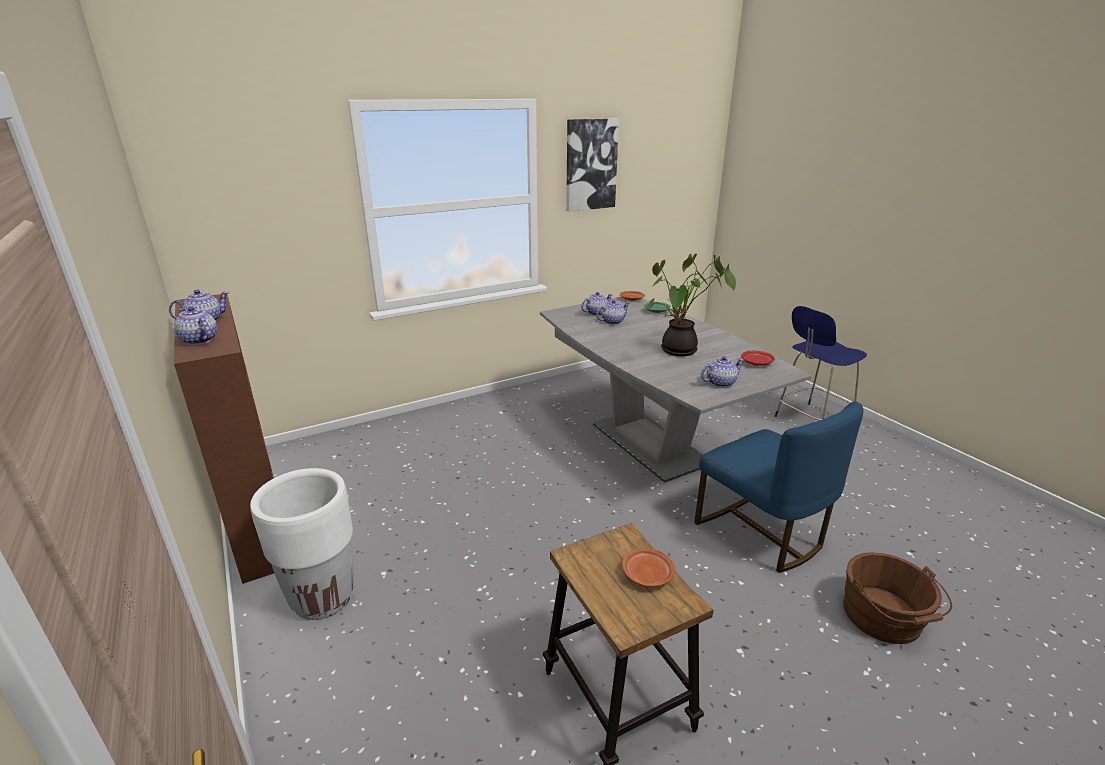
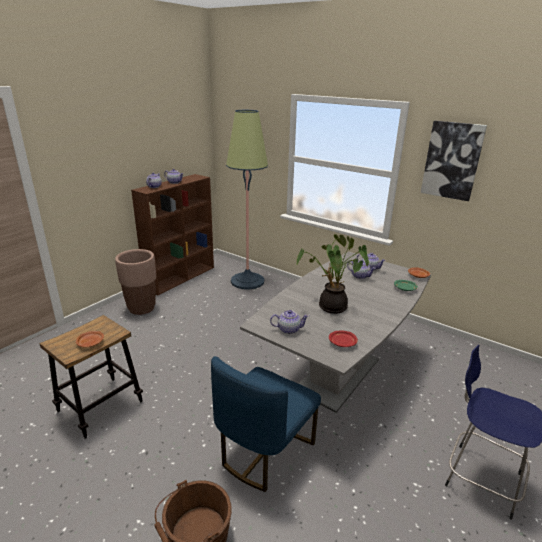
camera: 65 degrees right, 0 degrees up
white planter [250,468,354,620] -> brown planter [115,249,156,315]
teapot [701,356,744,388] -> teapot turned 45 degrees counterclockwise [270,310,309,334]
none -> floor lamp [226,110,268,290]

